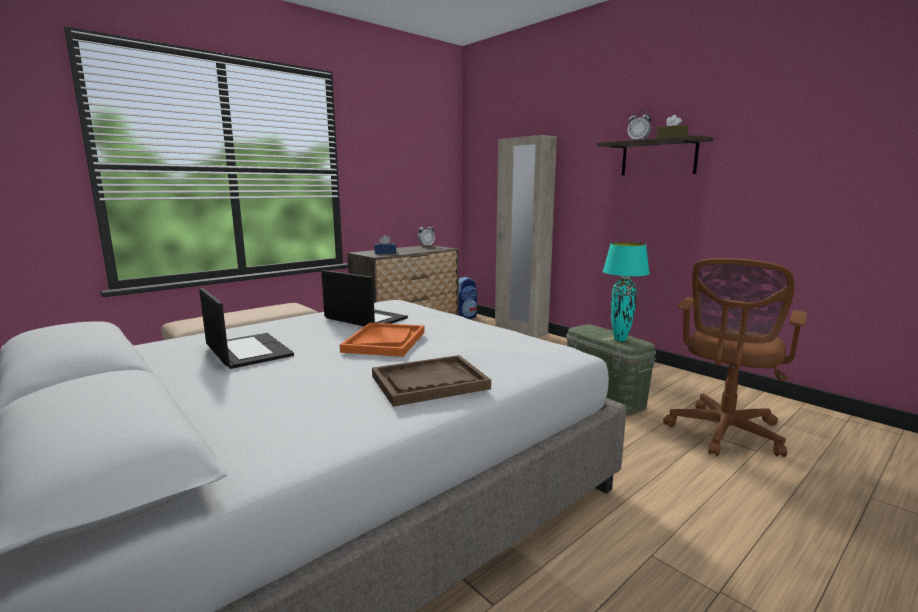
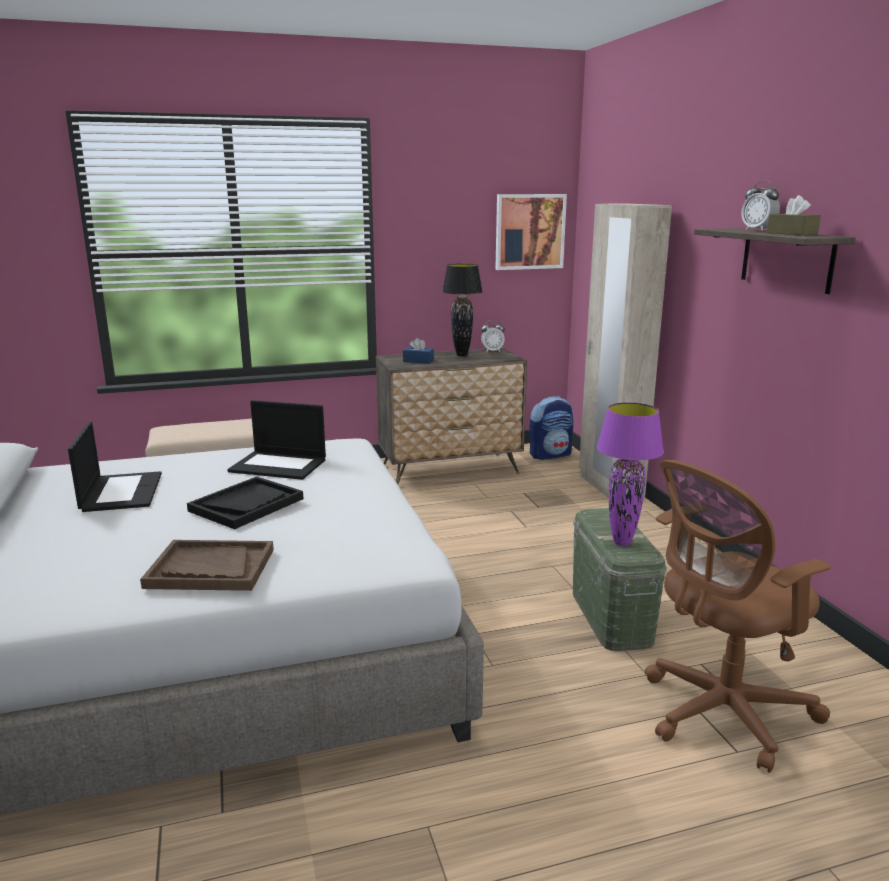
camera: 25 degrees right, 5 degrees up
laptop [321,270,408,326] -> laptop turned 135 degrees clockwise [227,400,326,480]
orange tray [340,323,425,357] -> black tray [187,476,303,529]
turquoise table lamp [603,242,650,341] -> purple table lamp [597,402,664,546]
none -> black table lamp [442,264,483,356]
none -> picture [495,194,567,270]

